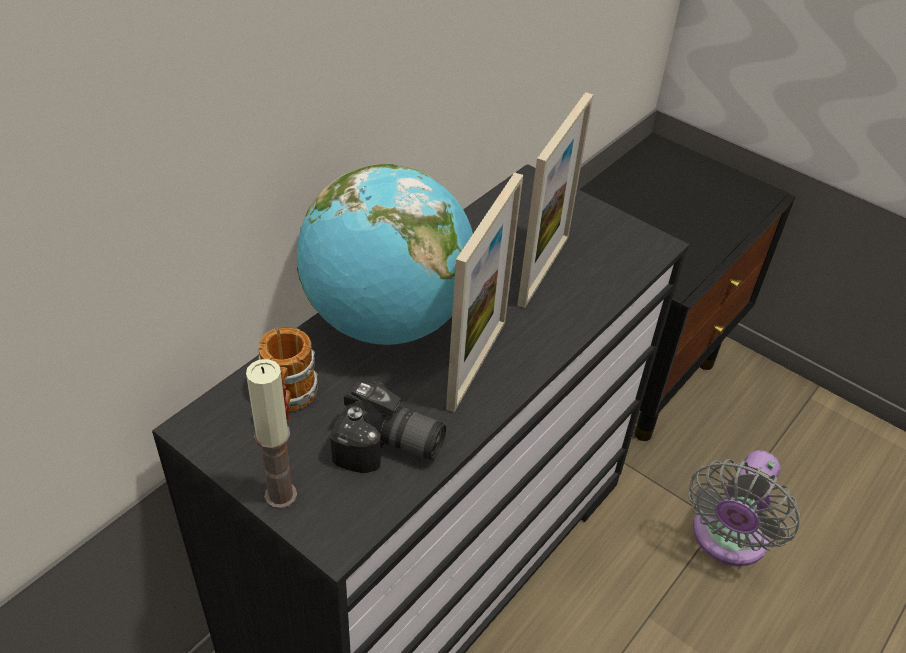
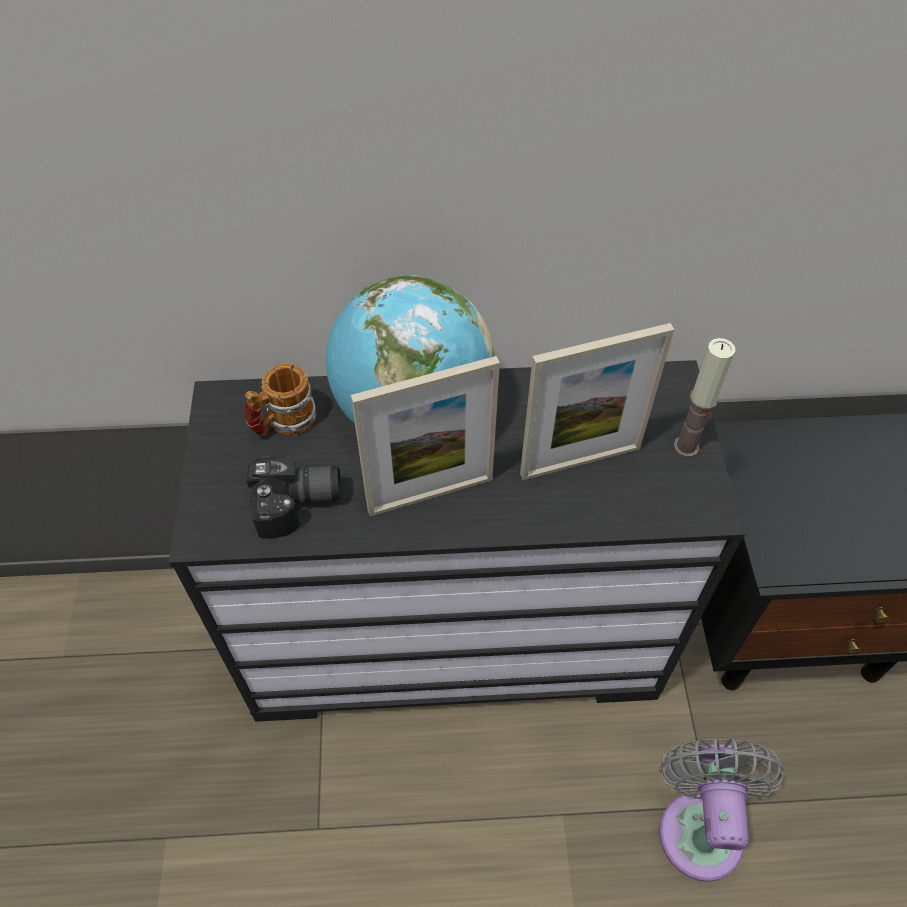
camera: 50 degrees right, 10 degrees up
candle [246,359,297,509] -> candle moved to [673,338,736,457]
camera [331,380,446,473] -> camera turned 75 degrees counterclockwise [247,456,341,539]
grey fan [689,450,800,566] -> grey fan turned 105 degrees clockwise [659,738,785,882]

